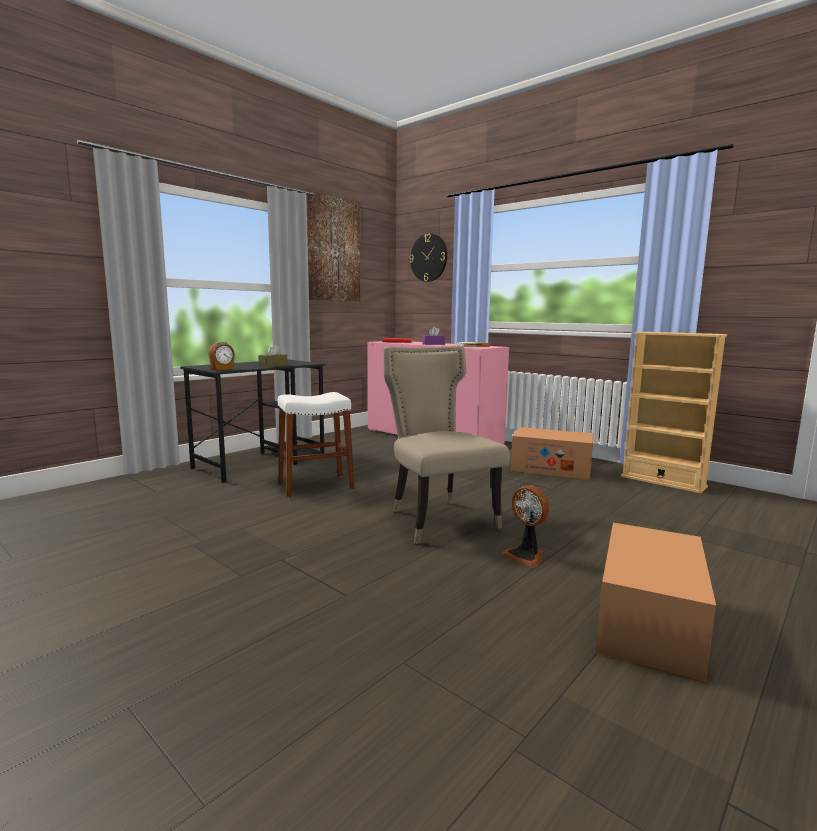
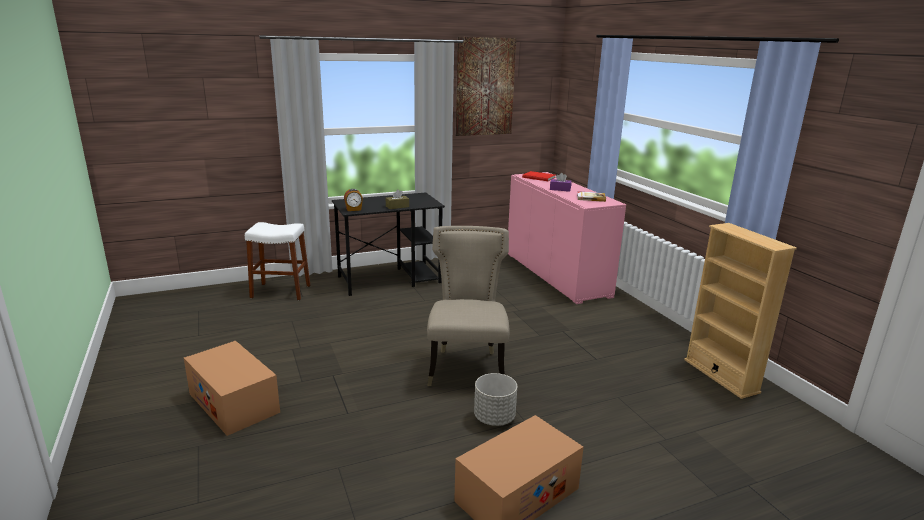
camera: 25 degrees right, 10 degrees up
white stool [278,392,354,497] -> white stool moved to [245,222,310,300]
wall clock [409,233,447,282] -> none
fan [502,486,550,567] -> grey planter [474,373,517,426]
cardboard box [510,427,594,480] -> cardboard box moved to [184,341,280,436]

